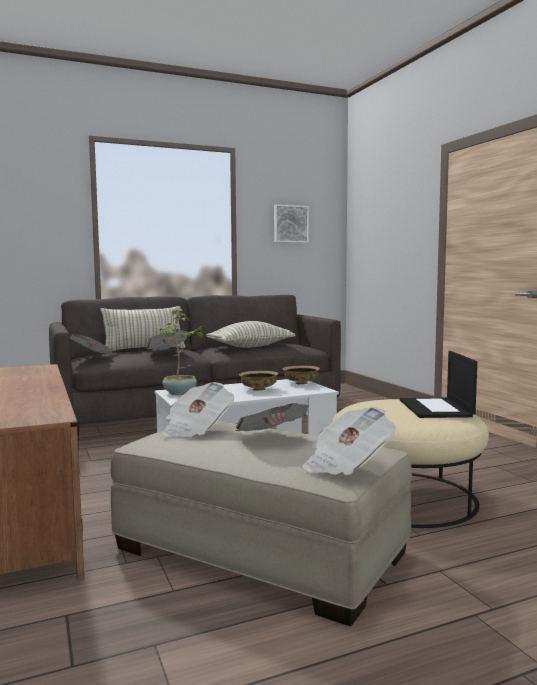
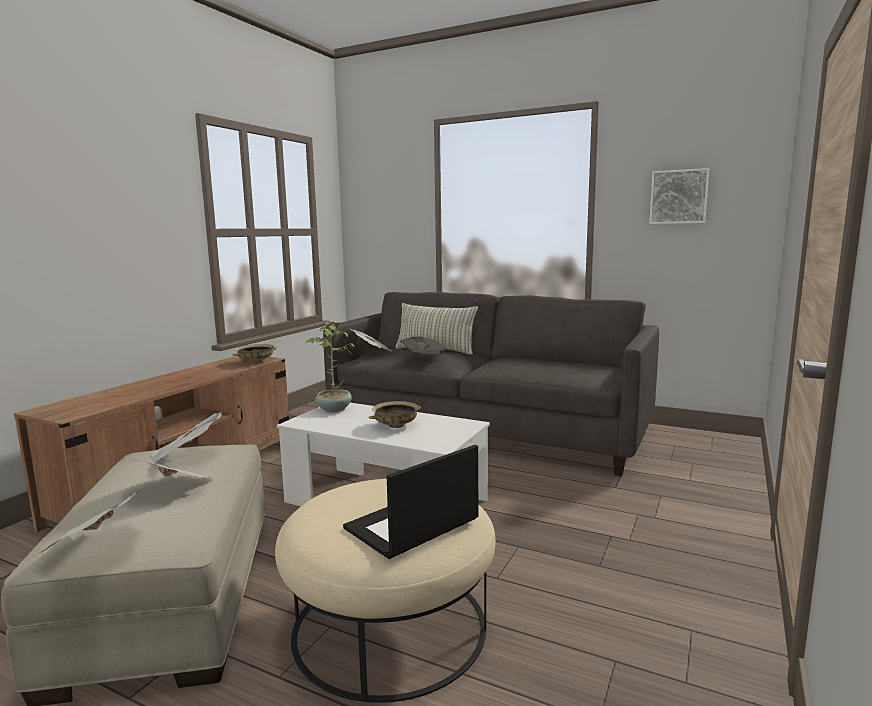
camera: 50 degrees right, 5 degrees up
pillow [206,321,296,348] -> none
beige bowl [283,366,320,385] -> beige bowl moved to [232,344,277,363]

